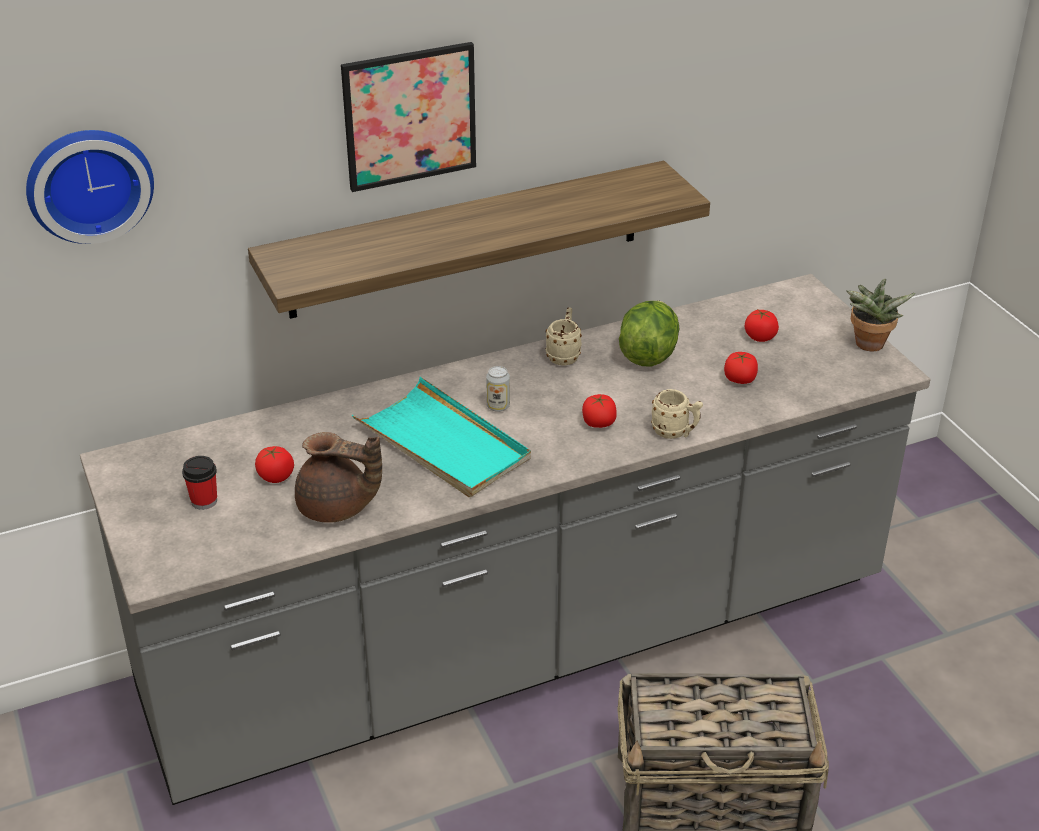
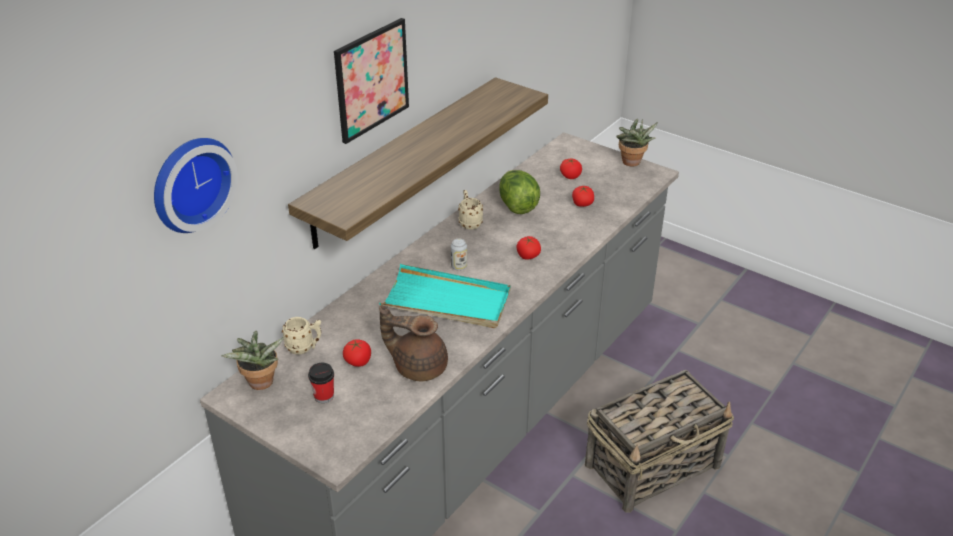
camera: 30 degrees left, 0 degrees up
brown teapot [295,432,382,523] -> brown teapot turned 150 degrees counterclockwise [379,305,448,381]
beige mug [651,389,703,439] -> beige mug moved to [282,317,321,354]
none -> potted plant [221,331,284,390]

